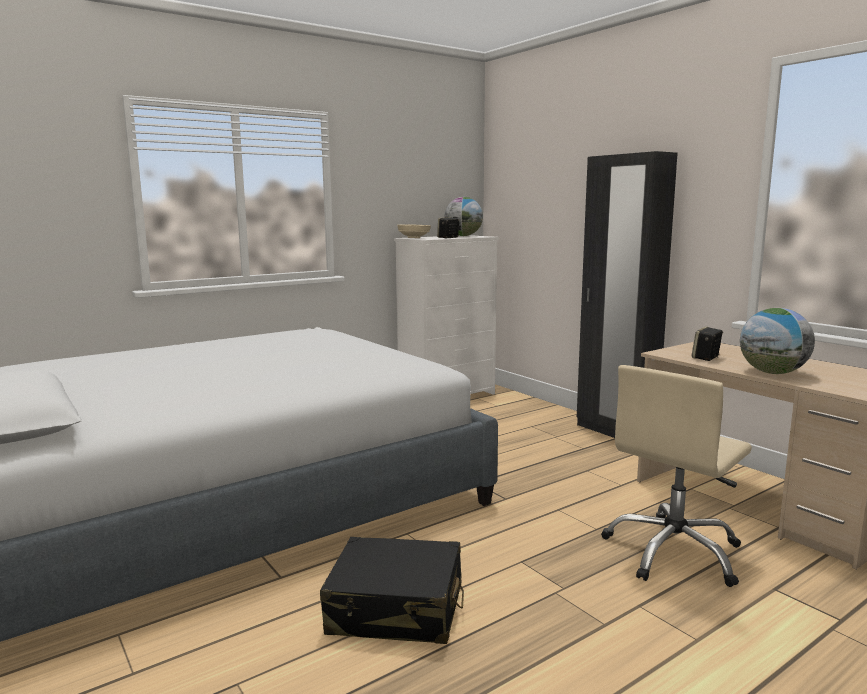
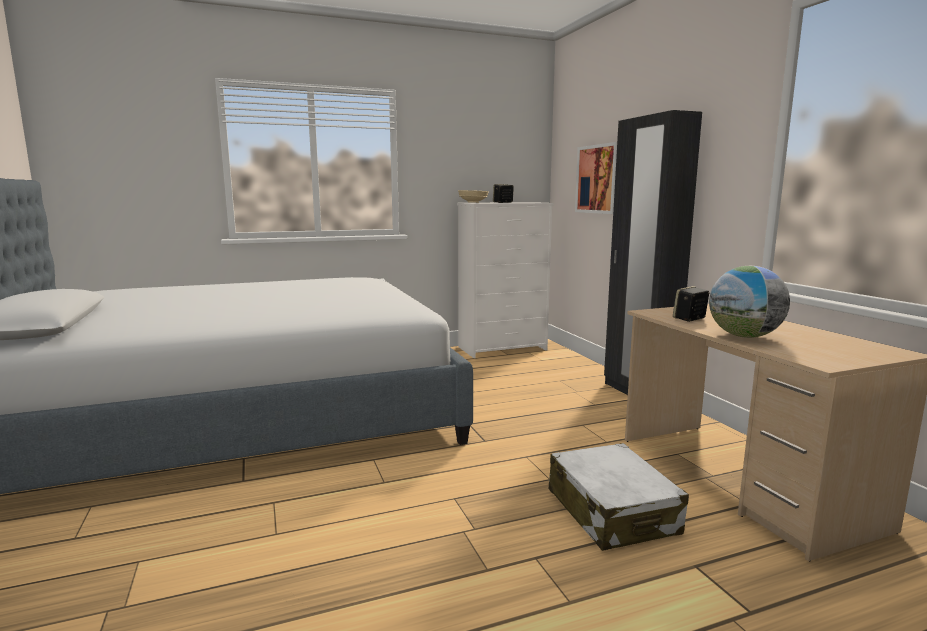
camera: 15 degrees right, 0 degrees up
black suitcase [320,537,464,644] -> none
globe [445,197,483,236] -> none
beige office chair [601,365,752,587] -> white suitcase [549,443,689,551]
none -> picture [575,142,617,214]

